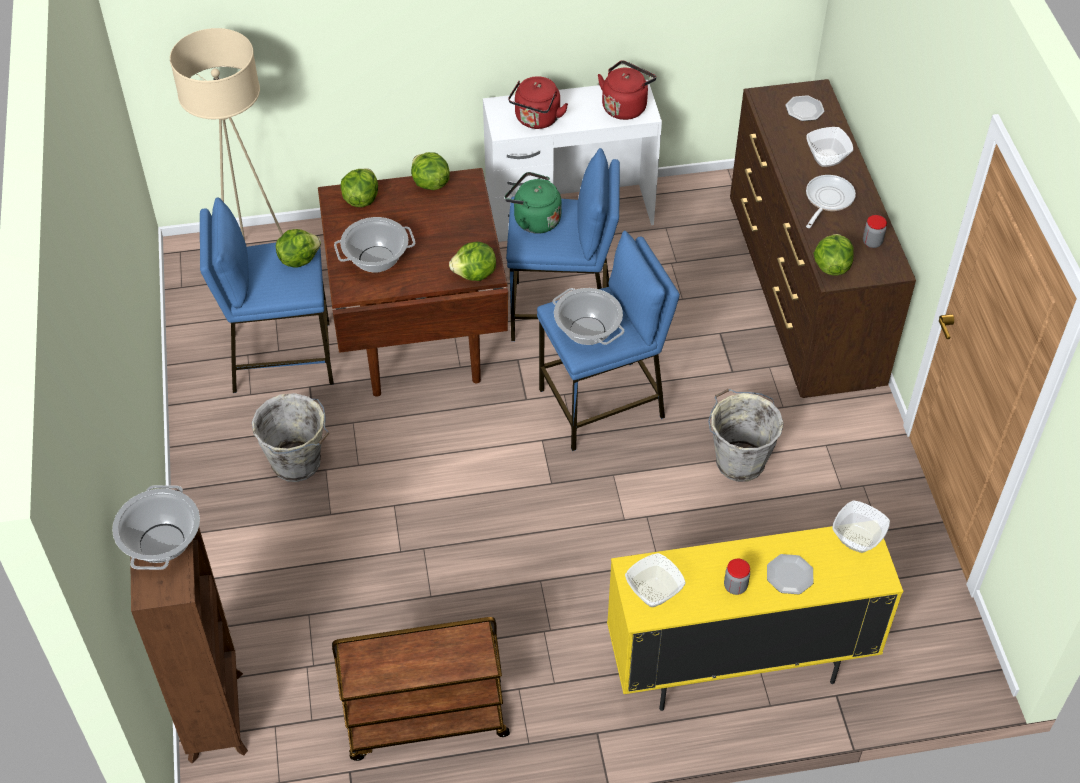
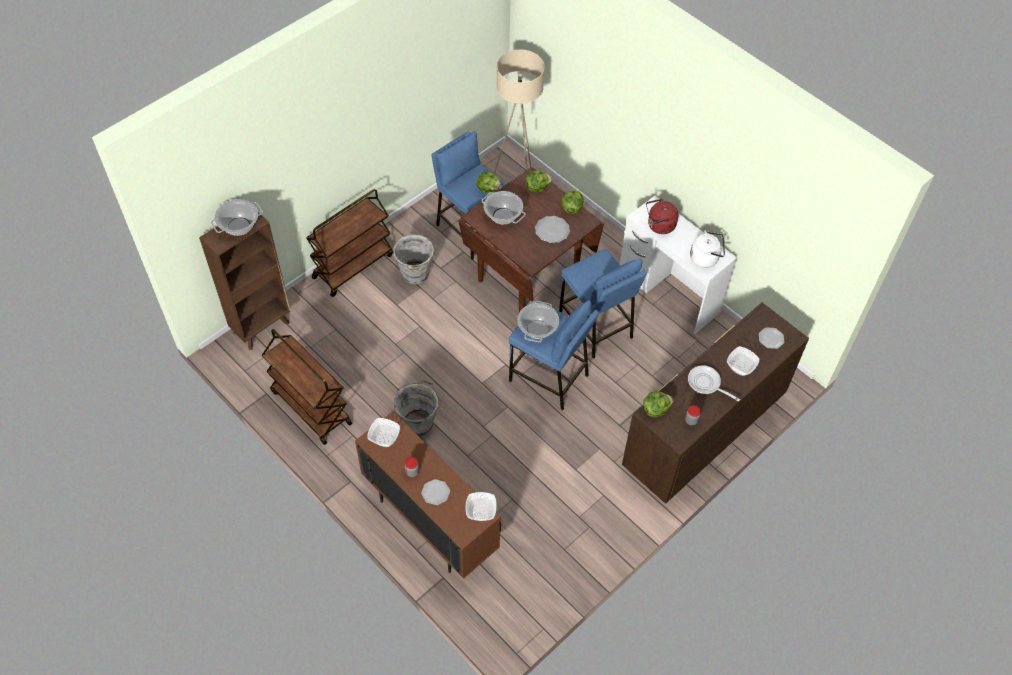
camera: 55 degrees right, 5 degrees up
lettuce [449,242,496,281] -> none
green kettle [505,172,562,234] -> none
red kettle [598,61,656,120] -> white kettle [690,231,725,268]
yellow cabinet [607,526,903,711] -> brown cabinet [355,412,501,579]
grey bucket [708,389,784,482] -> grey bucket moved to [394,380,441,436]
frying pan [806,175,856,228] -> frying pan turned 135 degrees counterclockwise [688,365,740,402]
none -> brown cart [306,189,393,297]
none -> plate [535,216,570,243]

